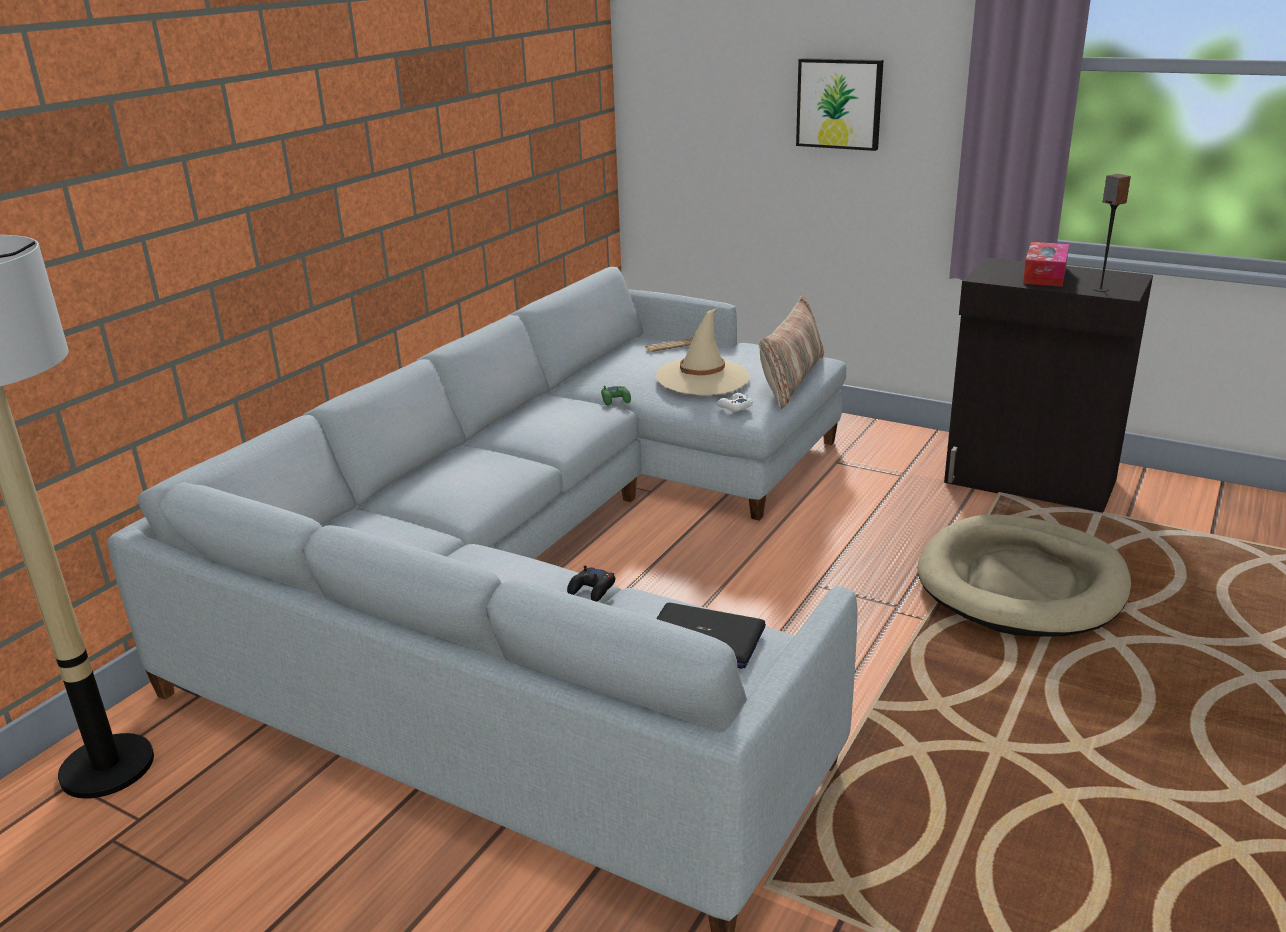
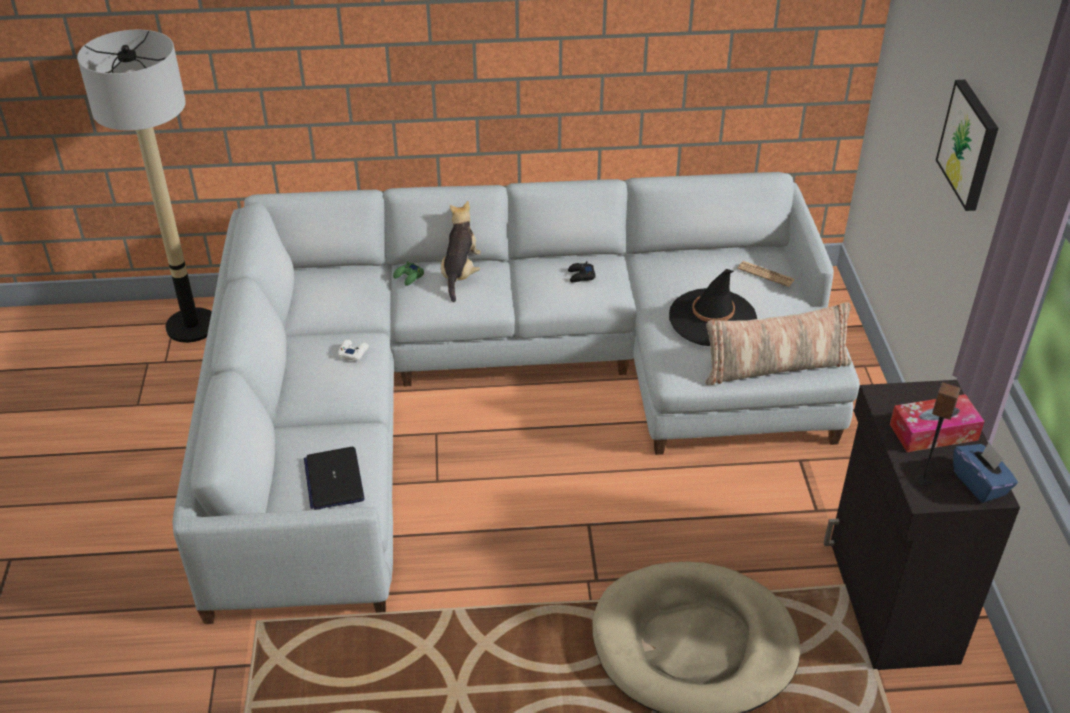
camera: 55 degrees right, 15 degrees up
black game controller [567,566,615,602] -> black game controller moved to [568,261,595,282]
green game controller [601,386,631,405] -> green game controller moved to [393,261,424,286]
beige hat [656,308,750,395] -> black hat [669,269,757,346]
white game controller [716,393,753,412] -> white game controller moved to [338,339,369,361]
none -> plush toy [441,201,481,302]
none -> blue tissue box [953,442,1018,503]

